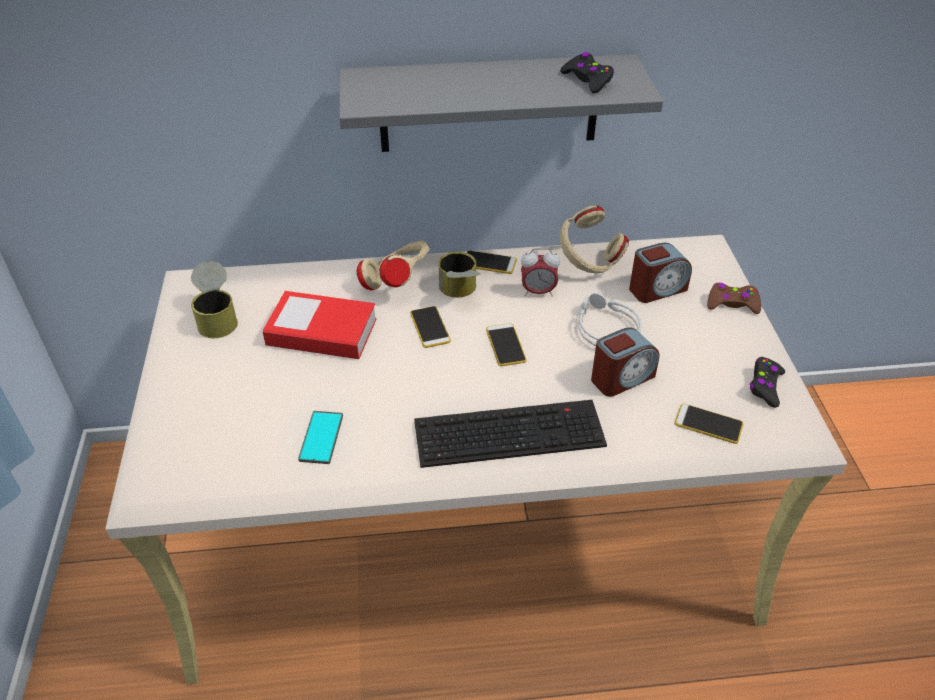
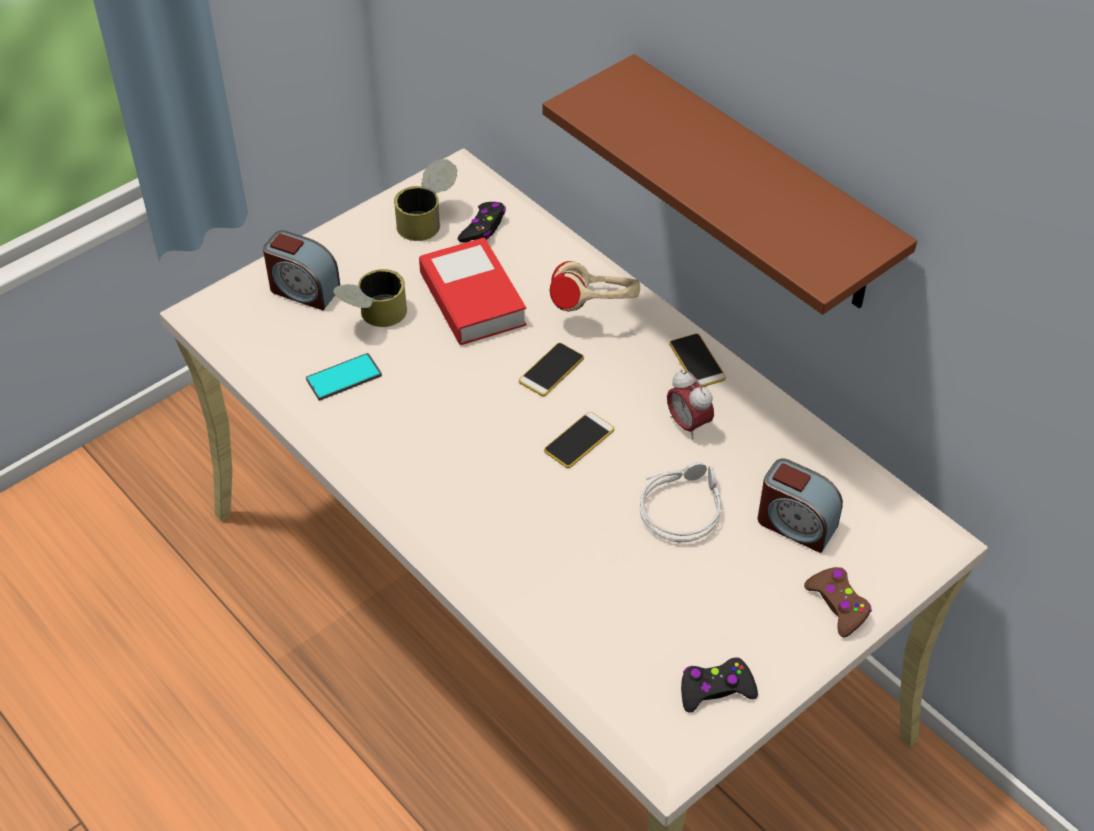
camera: 55 degrees right, 5 degrees up
grey shelf [339,54,663,152] -> brown shelf [542,54,917,315]
keyboard [414,400,607,468] -> none
can [438,251,480,298] -> can moved to [333,269,407,327]
black game controller [560,52,615,93] -> black game controller moved to [458,202,506,243]
beige headphones [560,205,629,273] -> none
alarm clock [591,328,660,397] -> alarm clock moved to [263,230,340,310]
phone [675,404,743,444] -> none

